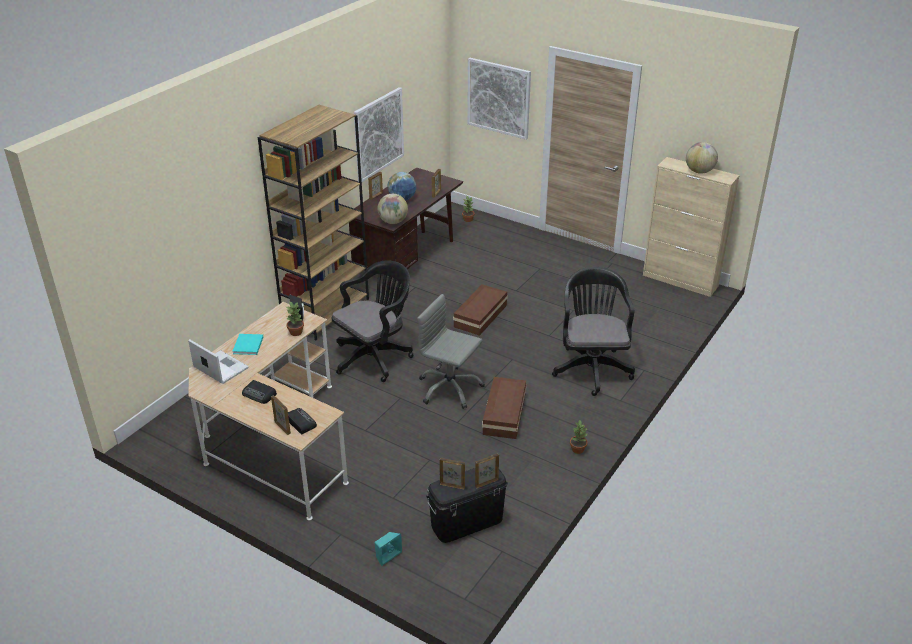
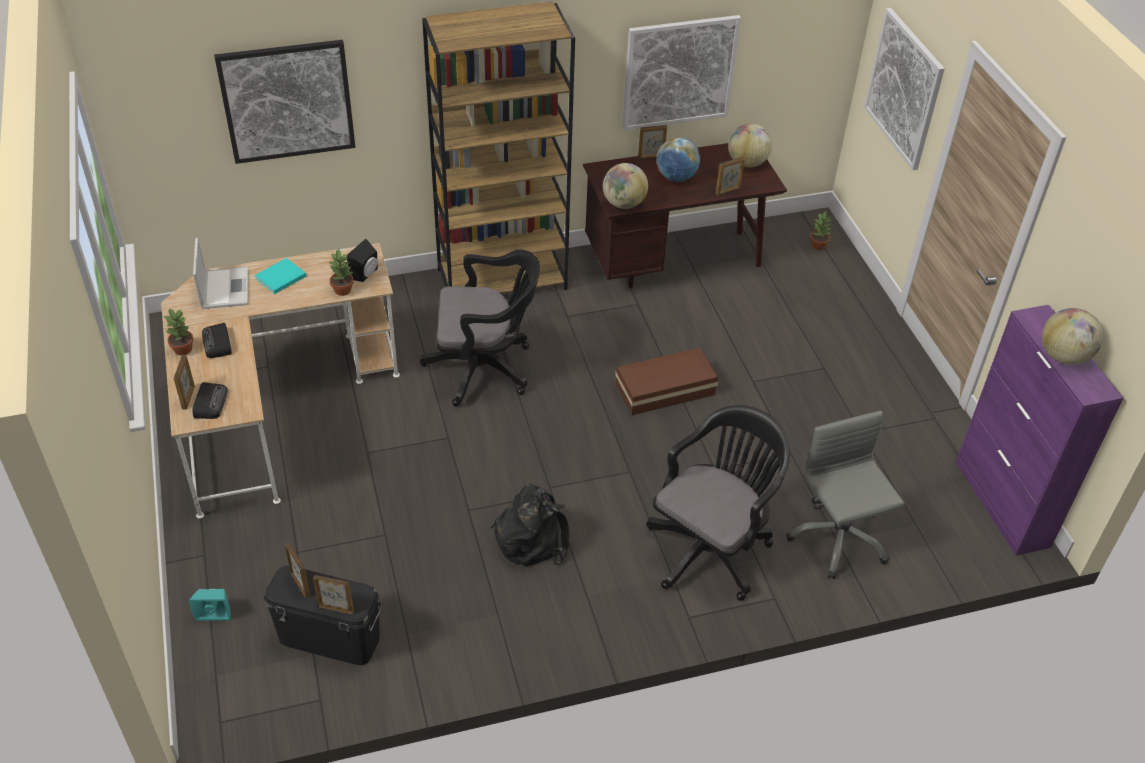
camera: 40 degrees right, 10 degrees up
grey office chair [417,294,485,409] -> grey office chair moved to [786,411,905,579]
brown storage box [482,377,527,439] -> black backpack [490,483,569,566]
potted plant [570,420,588,454] -> potted plant moved to [163,308,194,355]
beige cabinet [643,157,740,297] -> purple cabinet [956,305,1123,556]
none -> picture [214,40,356,164]
none -> globe [728,123,772,168]

